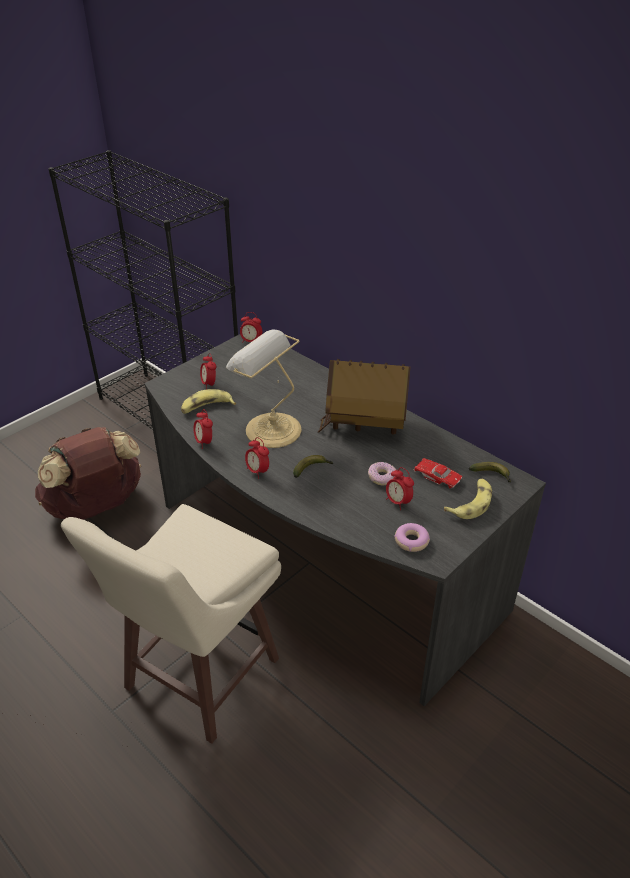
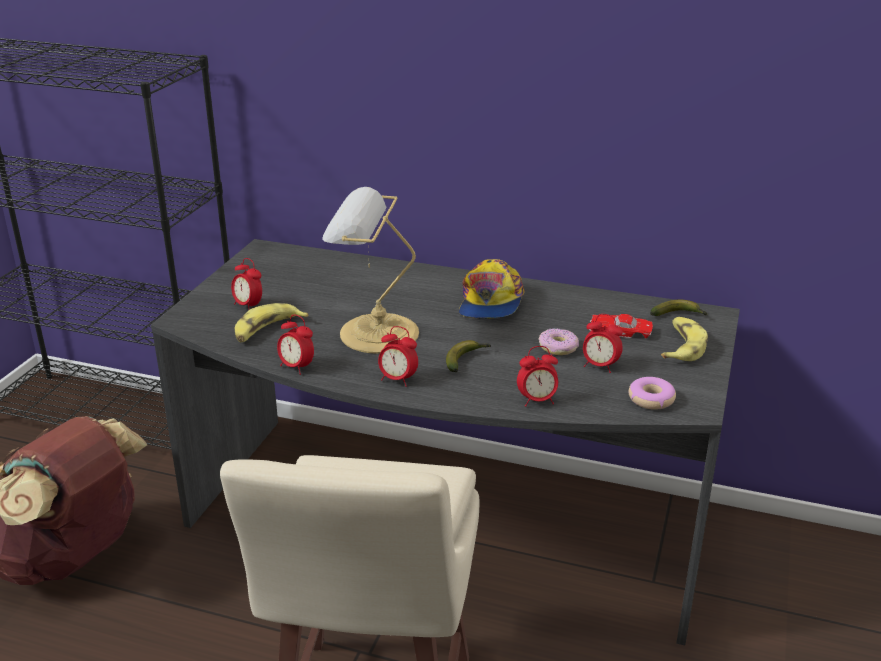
camera: 25 degrees left, 10 degrees down
alarm clock [240,312,262,343] -> alarm clock moved to [517,346,558,406]
toy house [318,359,410,435] -> cap [459,259,525,319]

